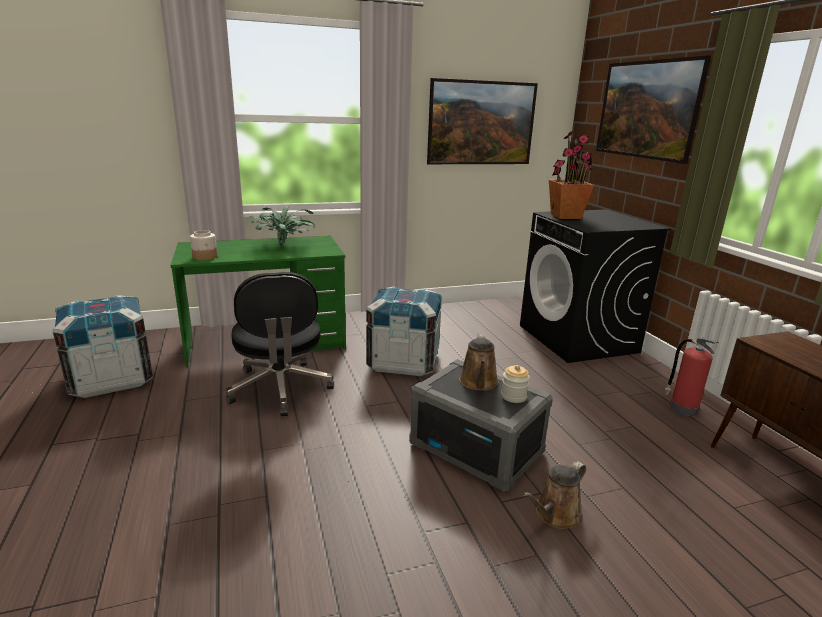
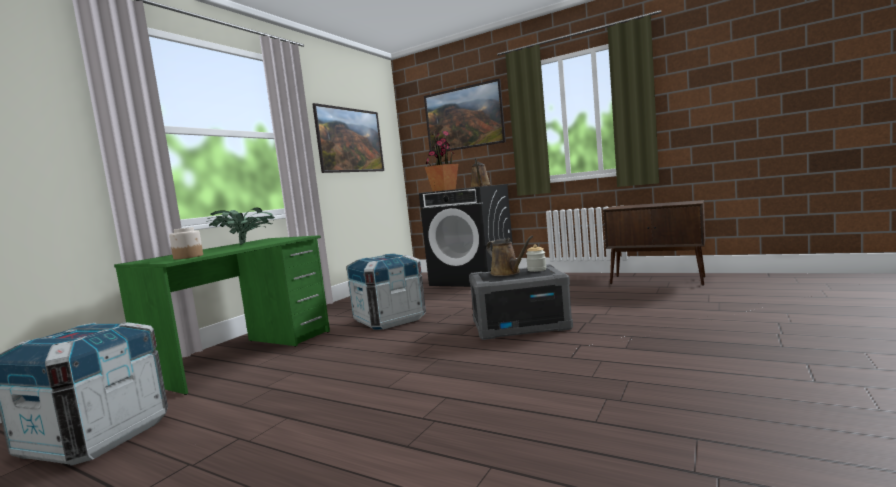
camera: 40 degrees left, 15 degrees down
black office chair [226,272,334,416] -> none
brown watering can [523,461,586,529] -> brown watering can moved to [470,158,490,188]
fire extinguisher [665,338,719,416] -> none

